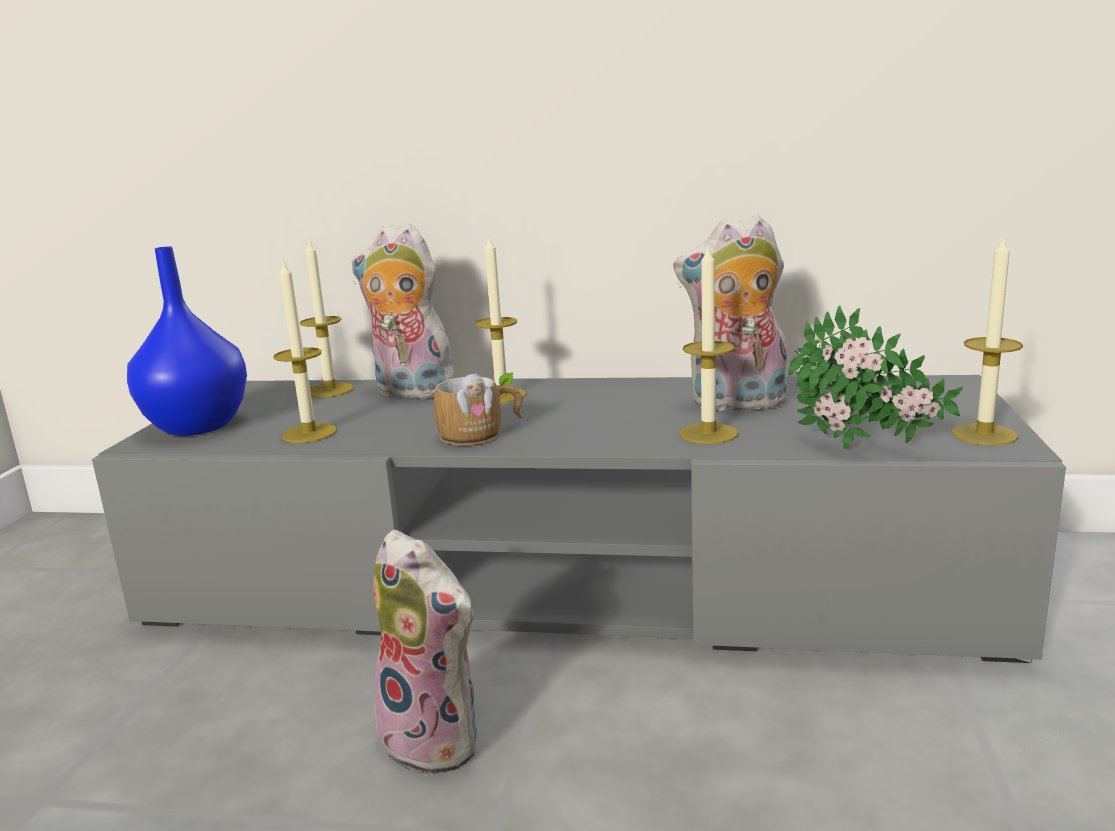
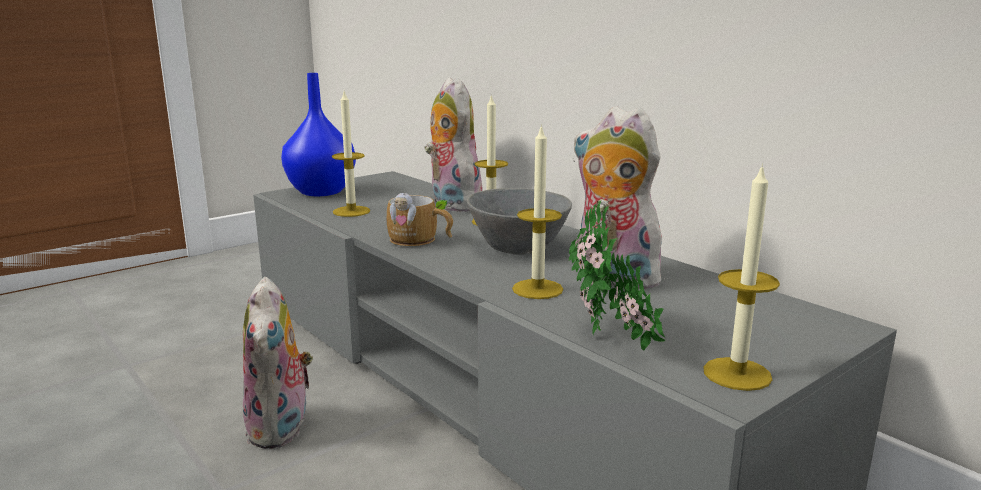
camera: 40 degrees right, 0 degrees up
candle [300,240,354,397] -> none
none -> grey bowl [467,188,572,255]

